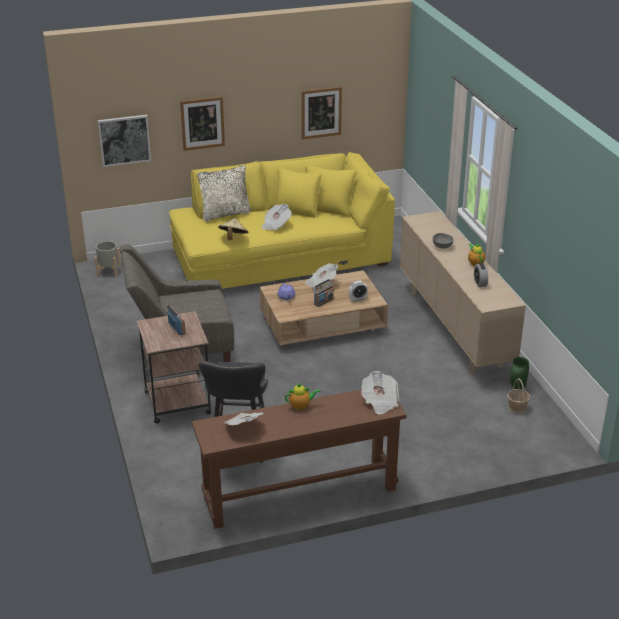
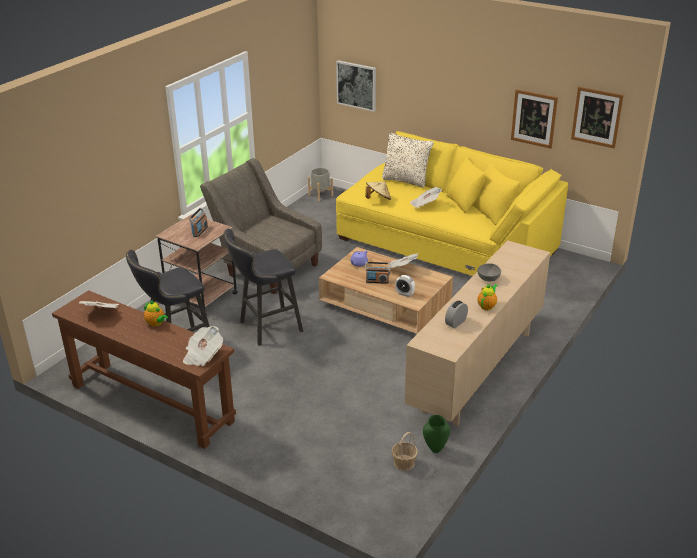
camera: 50 degrees right, 0 degrees up
picture [180,97,225,151] -> picture moved to [571,87,624,149]
none -> black stool [223,228,304,346]

